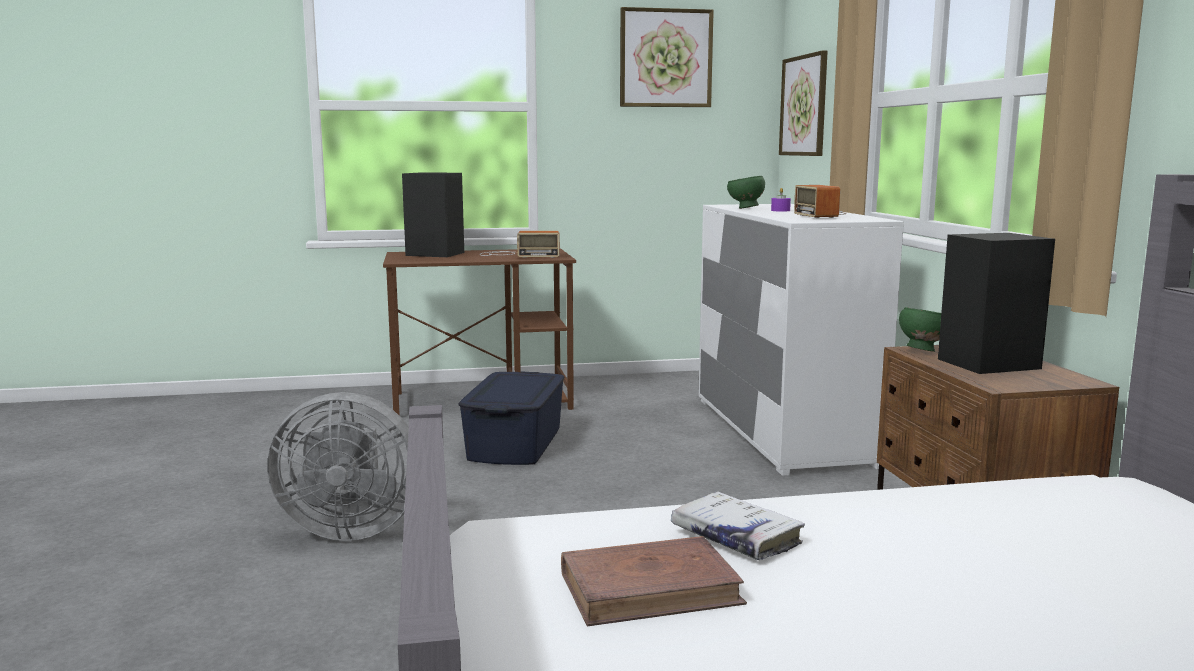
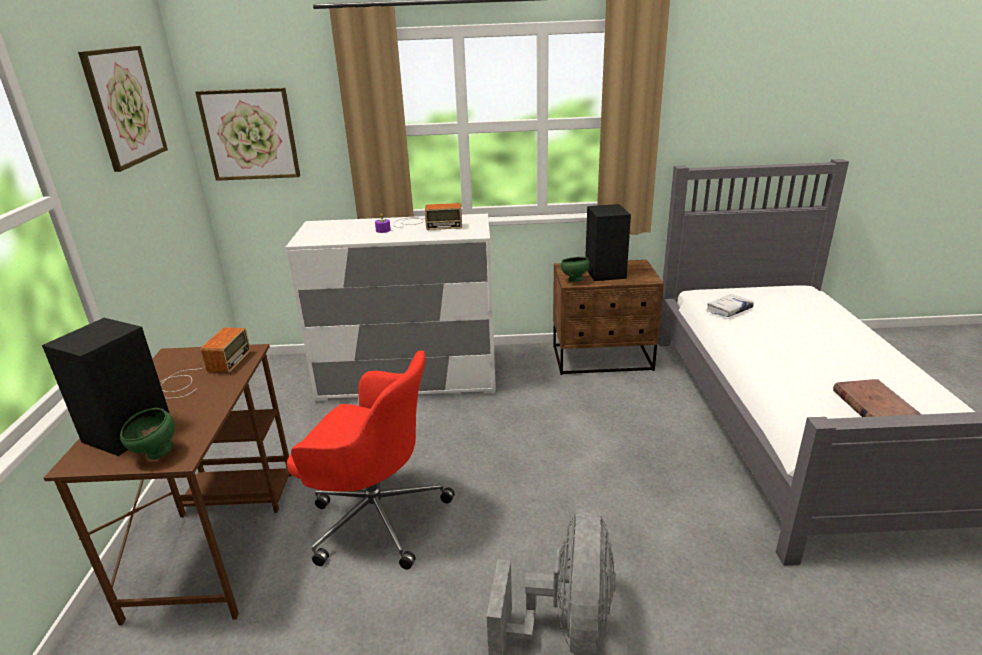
camera: 80 degrees left, 15 degrees up
blue storage box [458,371,564,465] -> red office chair [287,350,455,570]
white book [671,492,805,560] -> white book moved to [706,294,754,317]
green bowl [727,176,765,209] -> green bowl moved to [120,408,175,460]

